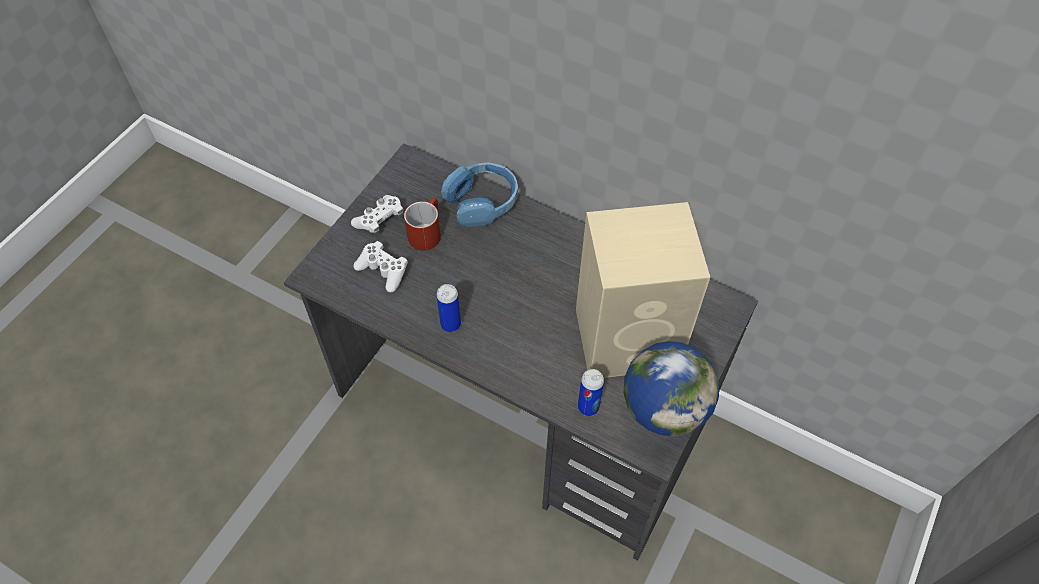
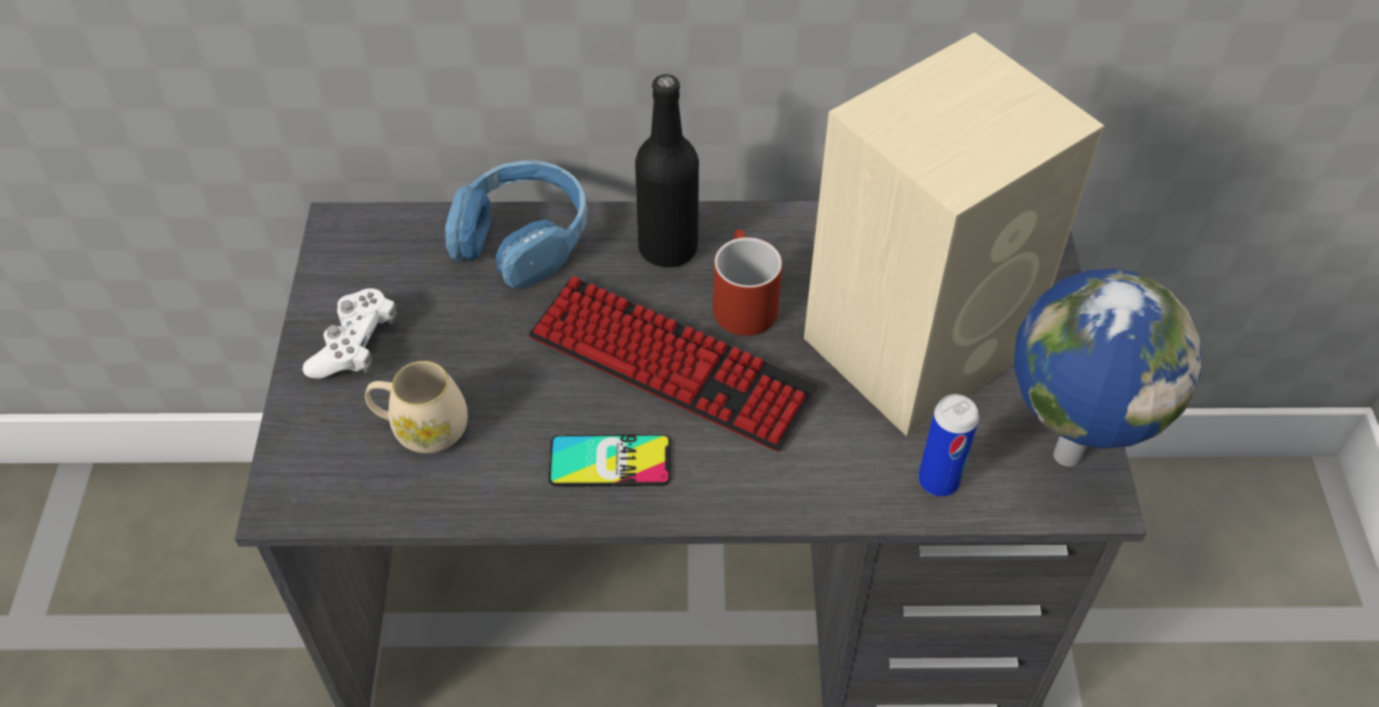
camera: 30 degrees left, 5 degrees down
white game controller [353,241,408,292] -> beige mug [365,361,468,453]
red mug [404,198,441,251] -> red mug moved to [713,229,782,336]
can [436,284,461,332] -> phone [548,434,670,486]
none -> keyboard [529,276,818,452]
none -> black bottle [635,74,699,267]

